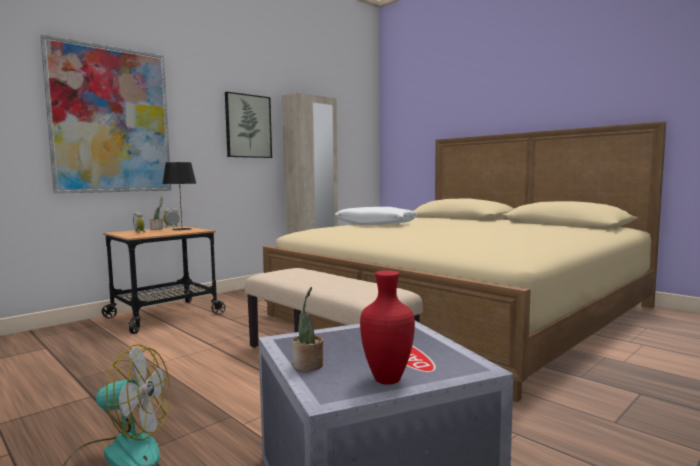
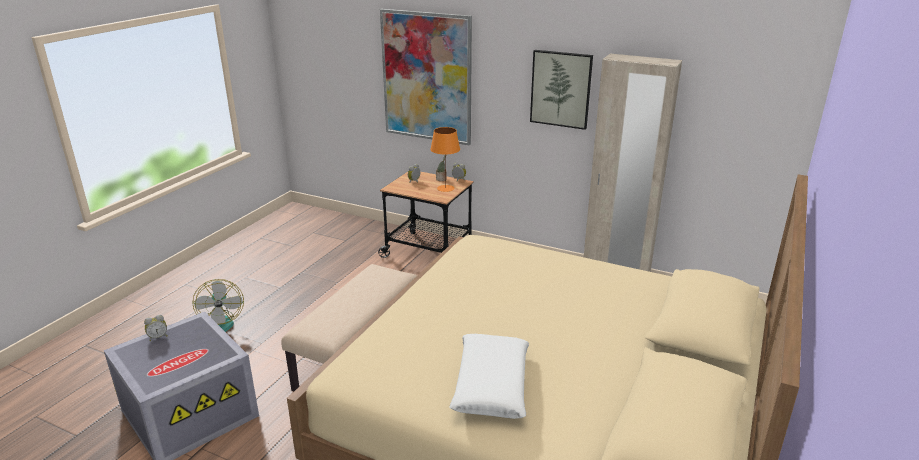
camera: 70 degrees right, 20 degrees up
black table lamp [163,162,197,230] -> orange table lamp [430,127,460,192]
potted plant [292,287,323,371] -> alarm clock [144,315,167,341]
white pillow [335,207,417,225] -> white pillow moved to [449,334,529,419]
red vase [360,270,415,385] -> none

